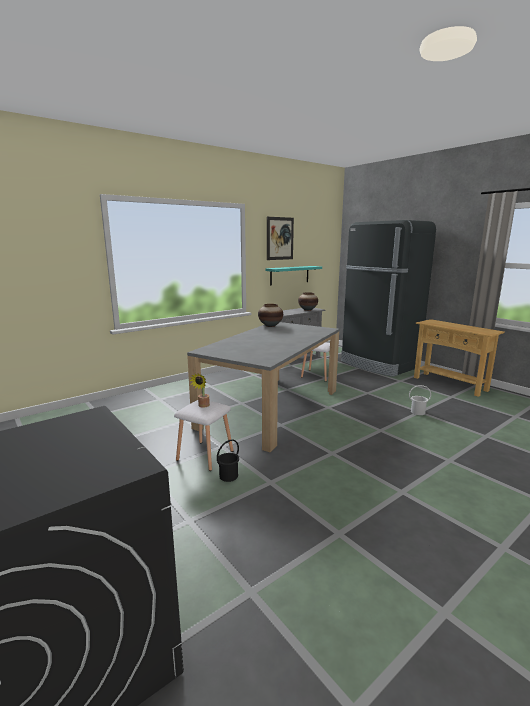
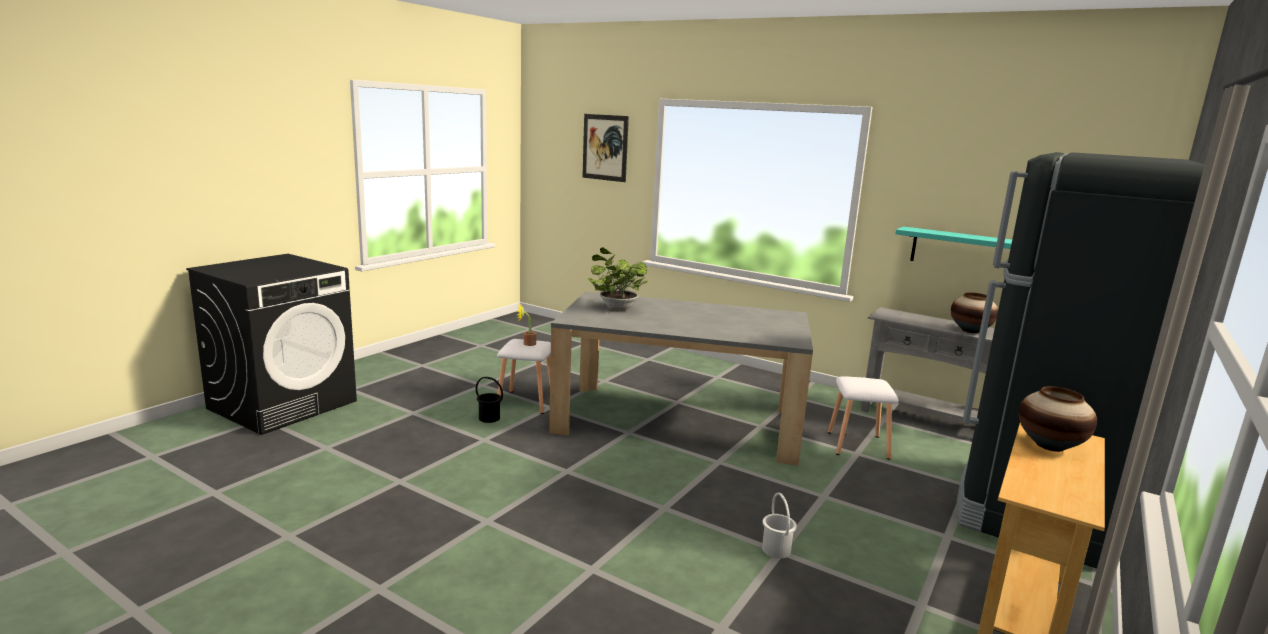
camera: 70 degrees right, 0 degrees up
vase [258,304,283,327] -> vase moved to [1019,386,1097,452]
picture [267,217,294,260] -> picture moved to [582,114,629,182]
none -> potted plant [588,247,648,311]

